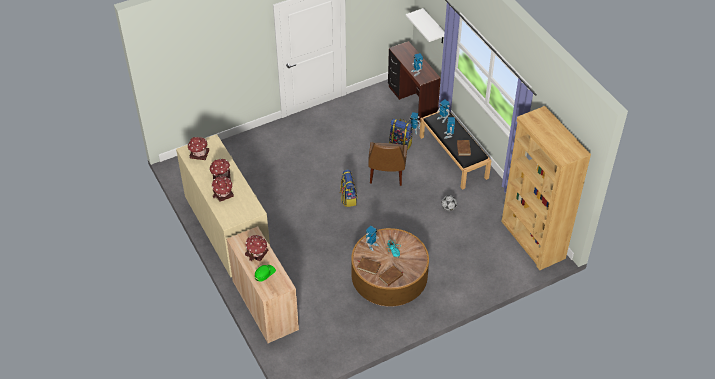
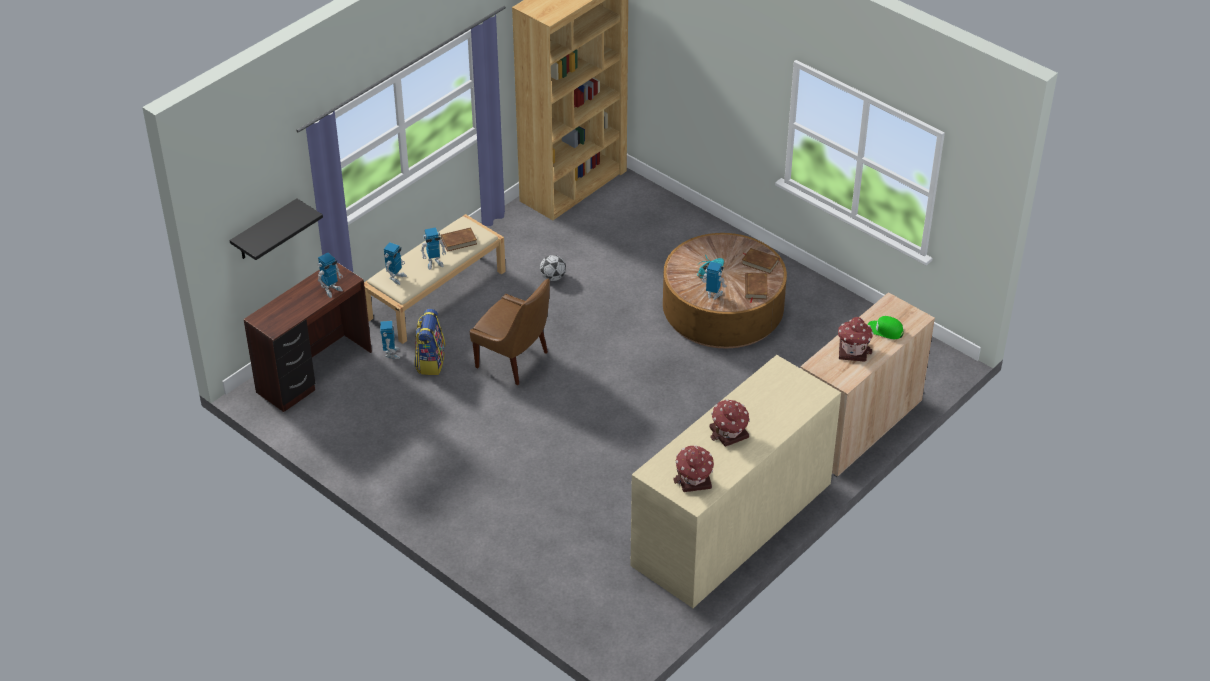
camera: 110 degrees left, 5 degrees down
toy house [212,176,234,202] -> none
backpack [340,169,357,207] -> none
brown chair [368,142,408,186] -> brown chair turned 45 degrees clockwise [470,279,550,385]
white shelf [406,8,444,44] -> black shelf [230,198,323,260]
black bench [419,111,492,190] -> beige bench [364,214,506,344]

